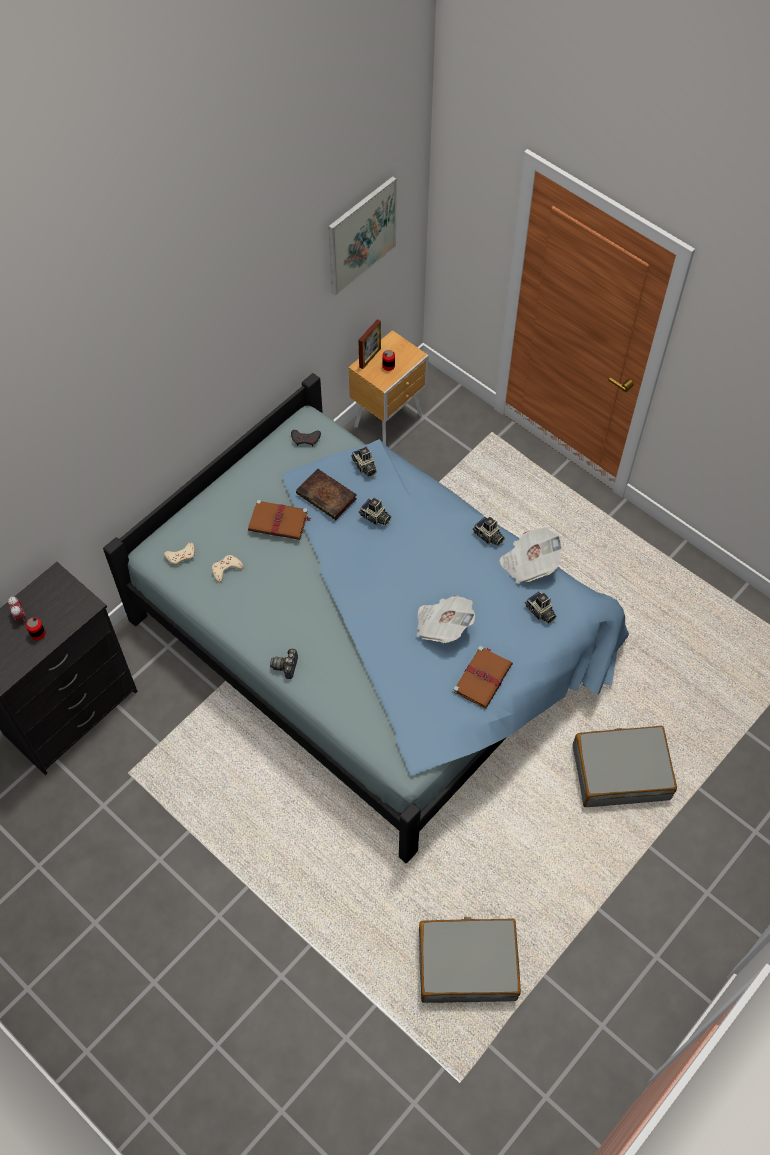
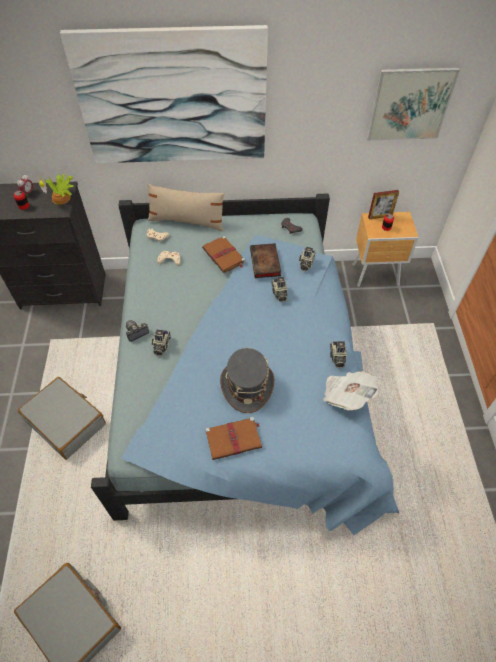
camera: 45 degrees right, 5 degrees down
newspaper [417,595,475,643] -> grey hat [220,348,274,413]
camera [525,591,557,624] -> camera moved to [152,329,171,356]
grey suitcase [573,726,677,807] -> grey suitcase moved to [18,377,106,460]
none -> potted plant [37,173,74,205]
none -> picture [60,25,268,163]
none -> beige pillow [147,184,225,231]

